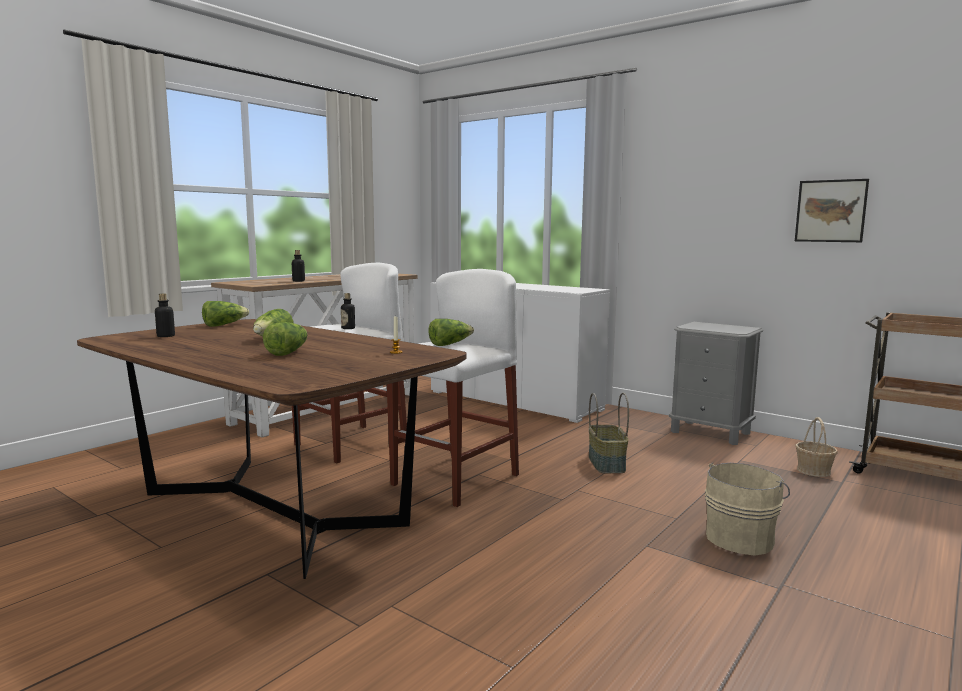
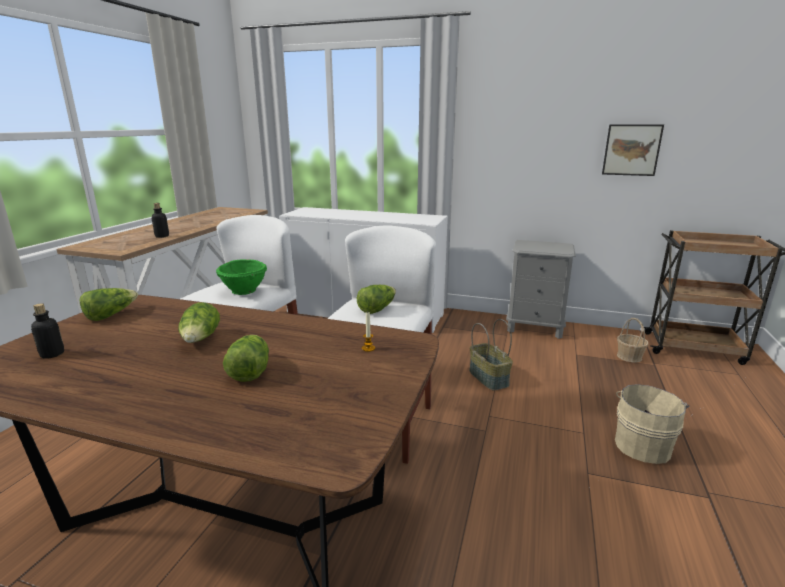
camera: 20 degrees left, 10 degrees up
bottle [341,293,355,329] -> green bowl [216,259,267,295]

